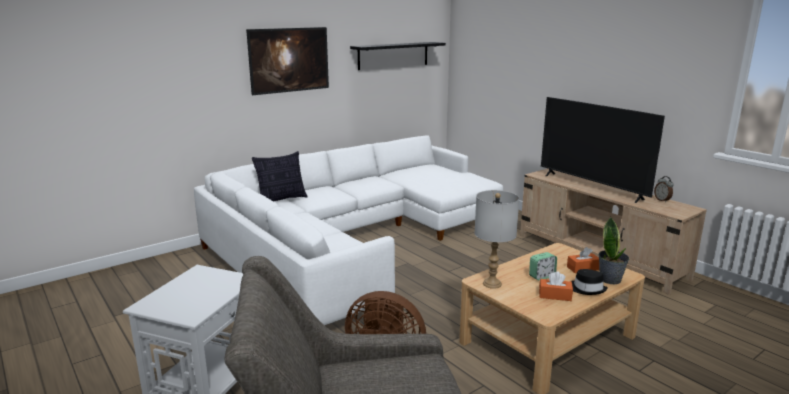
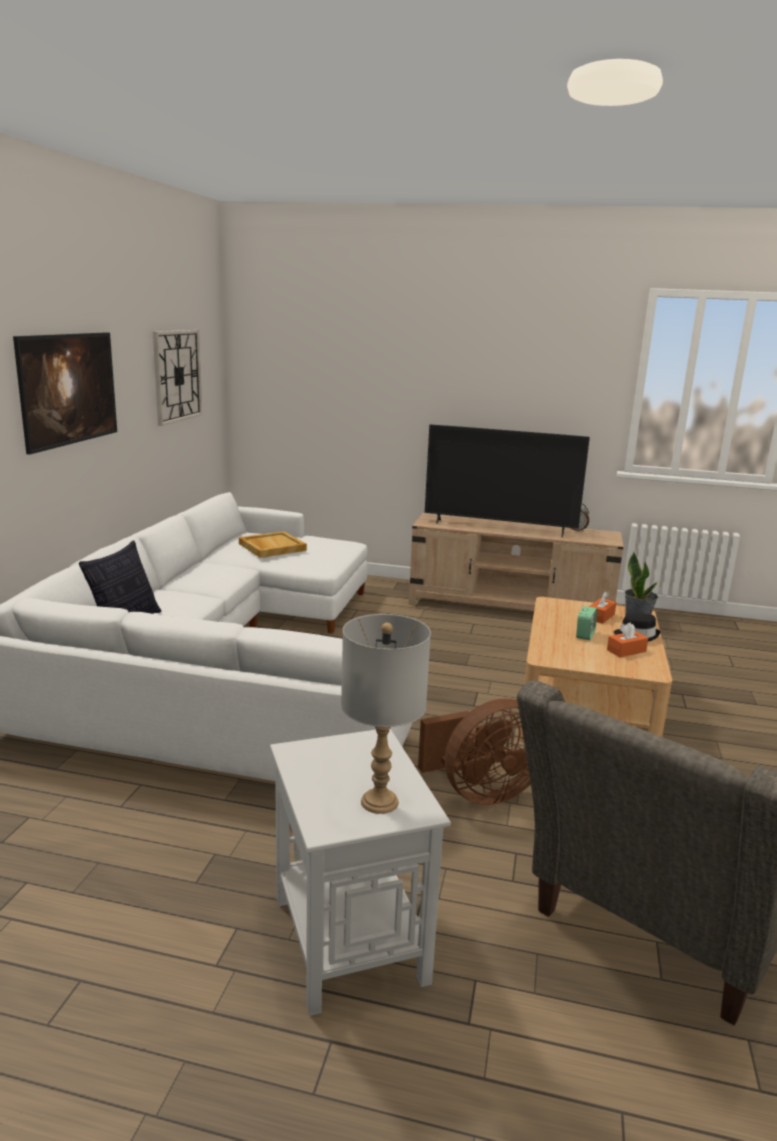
camera: 40 degrees left, 0 degrees up
black shelf [350,42,446,70] -> wall clock [153,330,202,426]
grey table lamp [474,190,519,289] -> grey table lamp moved to [341,614,431,814]
none -> beige tray [239,531,307,558]

